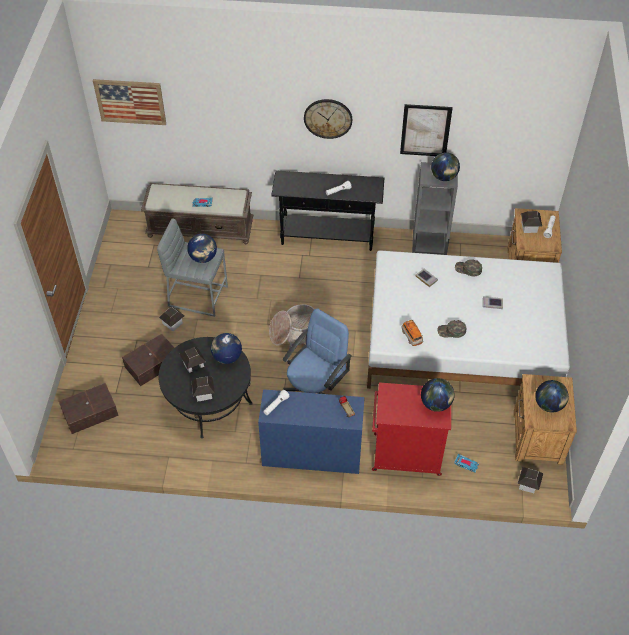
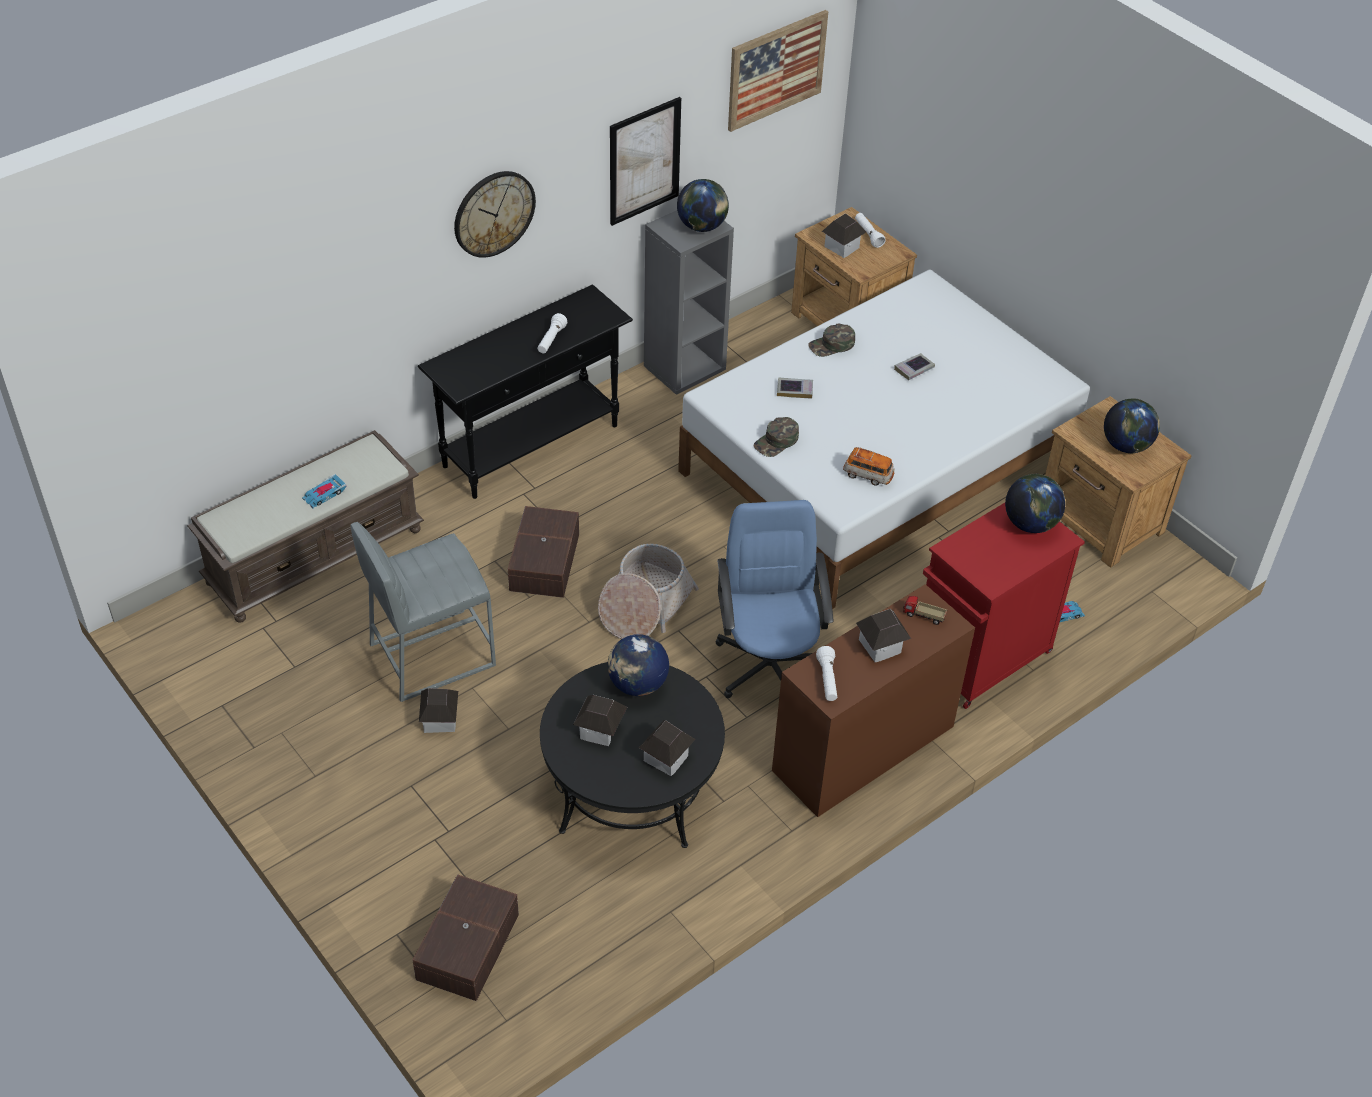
camera: 45 degrees left, 5 degrees down
picture [93,79,166,125] -> picture moved to [728,10,828,132]
brown storage box [122,333,174,386] -> brown storage box moved to [508,506,579,598]
globe [187,234,217,263] -> none
blue desk [258,389,365,474] -> brown desk [772,584,975,817]
green cap [437,320,466,338] -> green cap moved to [754,417,799,457]
toy house [517,467,544,493] -> toy house moved to [856,609,911,662]

